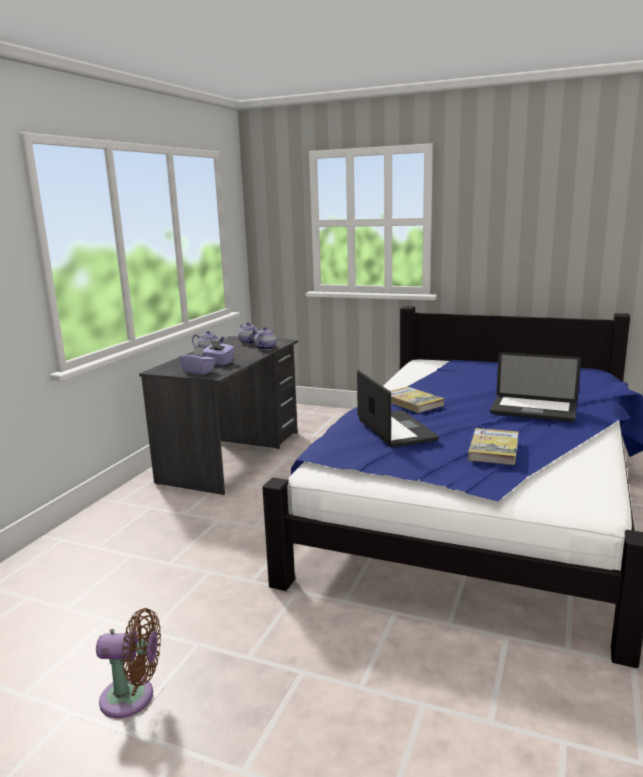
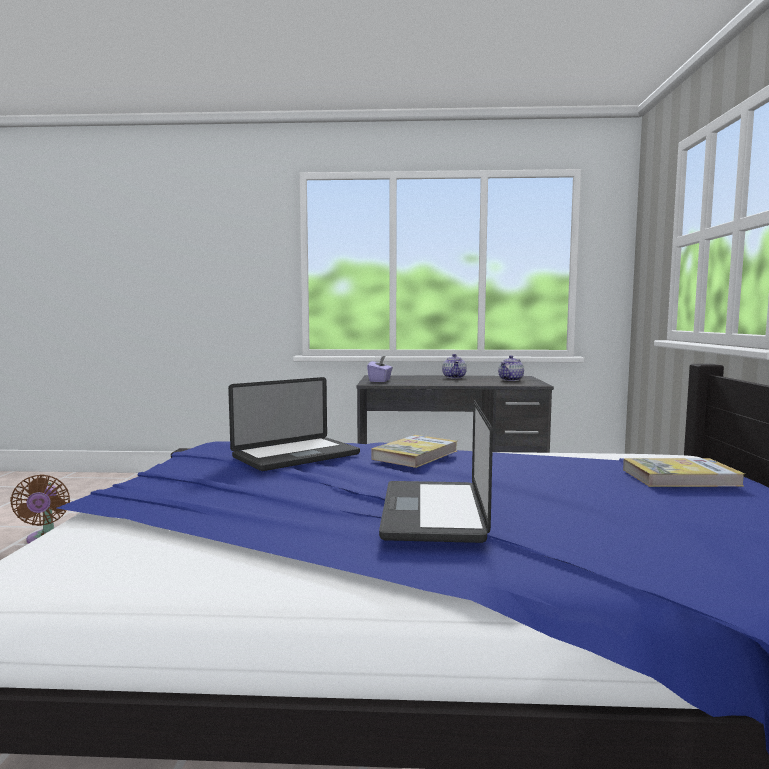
camera: 70 degrees right, 10 degrees down
purple tissue box [202,340,235,366] -> none
teapot [254,327,276,350] -> none
book [468,428,518,465] -> book moved to [623,458,745,487]

